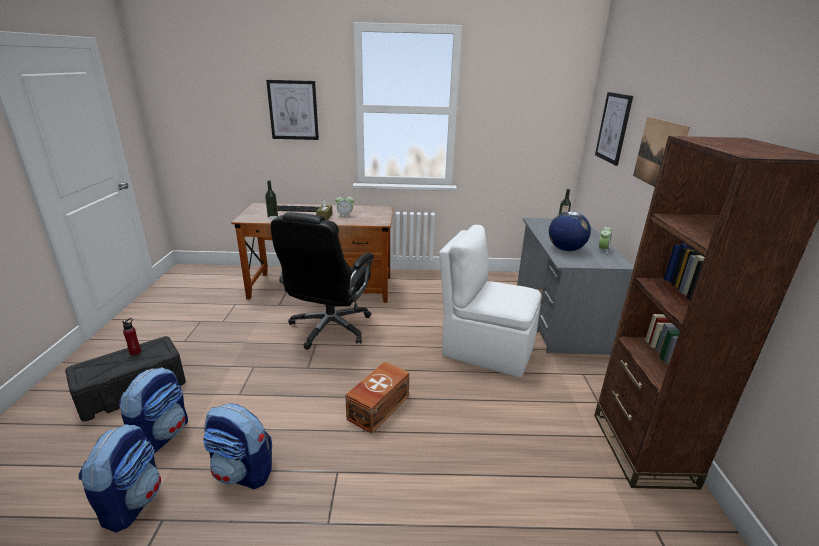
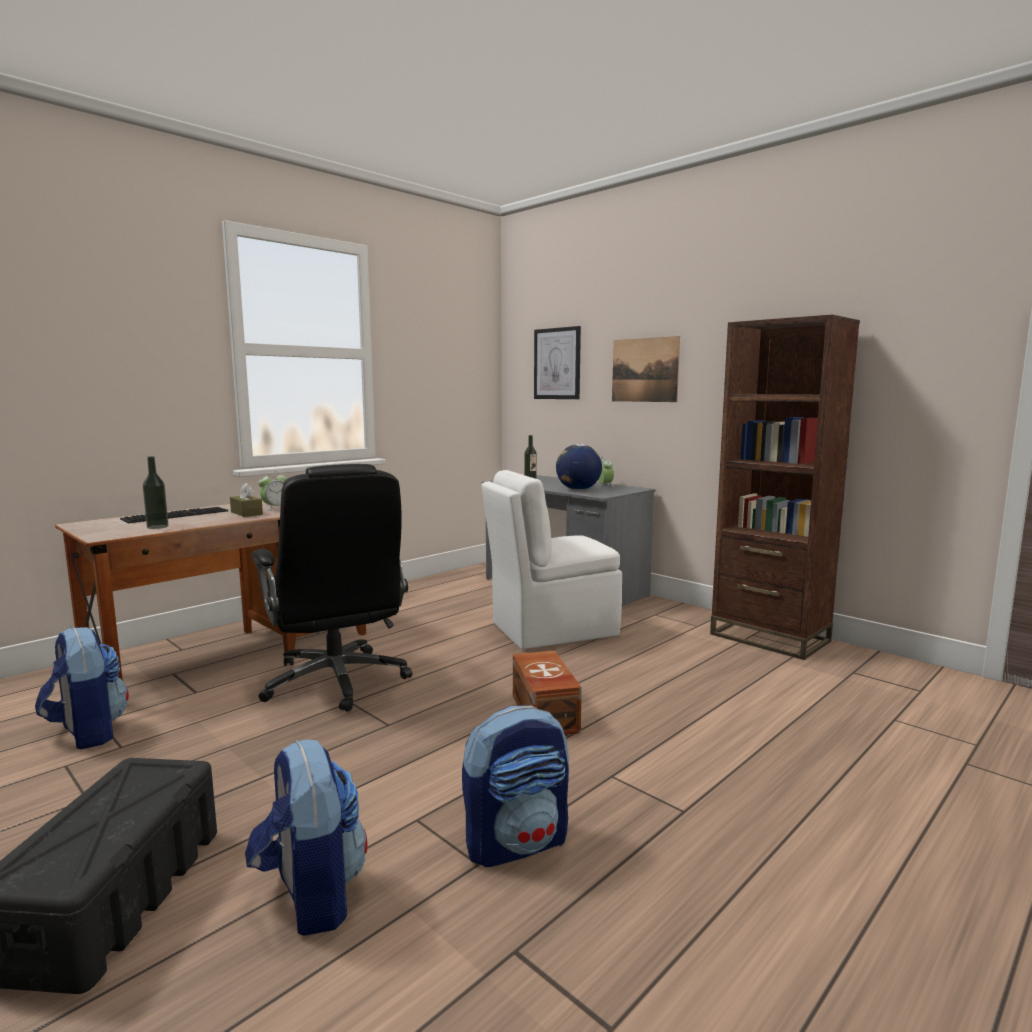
camera: 45 degrees left, 15 degrees down
backpack [79,424,161,533] -> backpack moved to [35,627,129,749]
red bottle [122,318,141,355] -> none
picture [266,80,319,140] -> none

